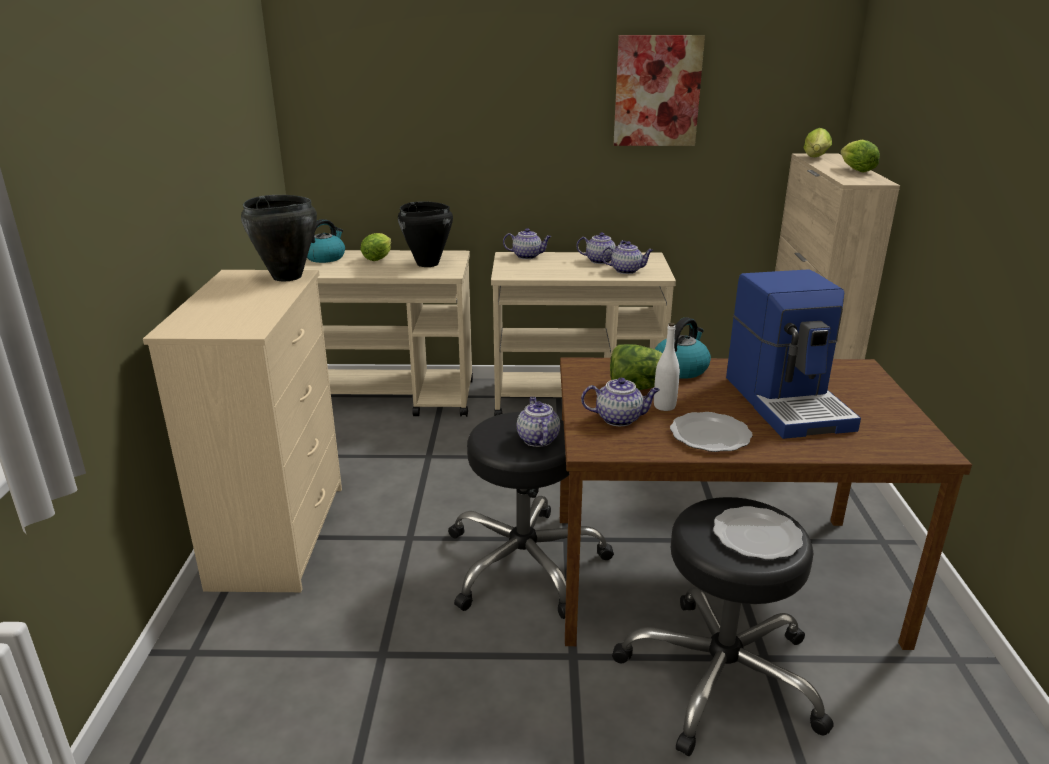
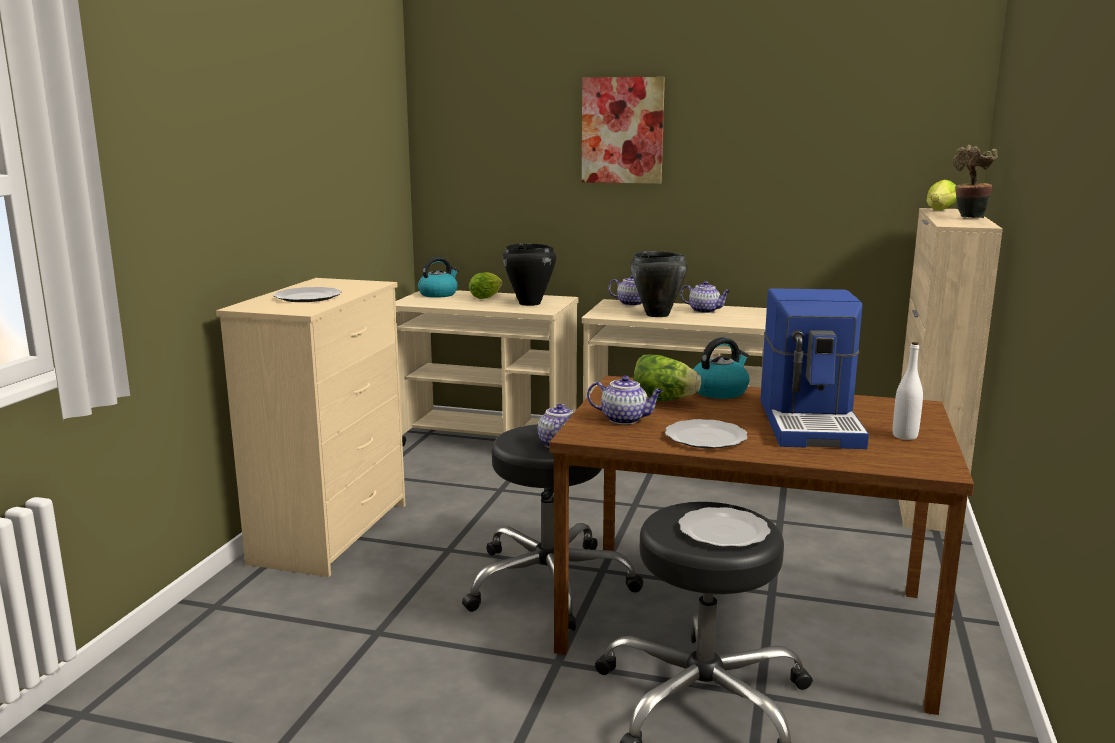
camera: 15 degrees right, 10 degrees down
black cooking pot [241,195,317,282] -> black cooking pot moved to [630,251,688,317]
teapot [601,241,653,274] -> none
picture [613,35,705,146] -> picture moved to [582,77,665,184]
white bottle [654,323,680,411] -> white bottle moved to [893,342,923,440]
lettuce [840,140,880,172] -> potted plant [953,145,998,218]
none -> plate [273,287,342,302]

